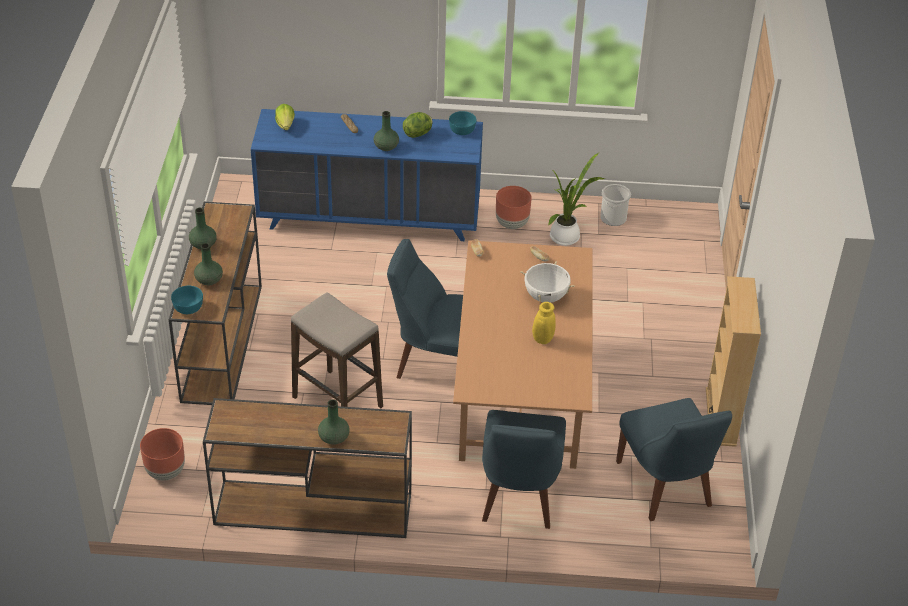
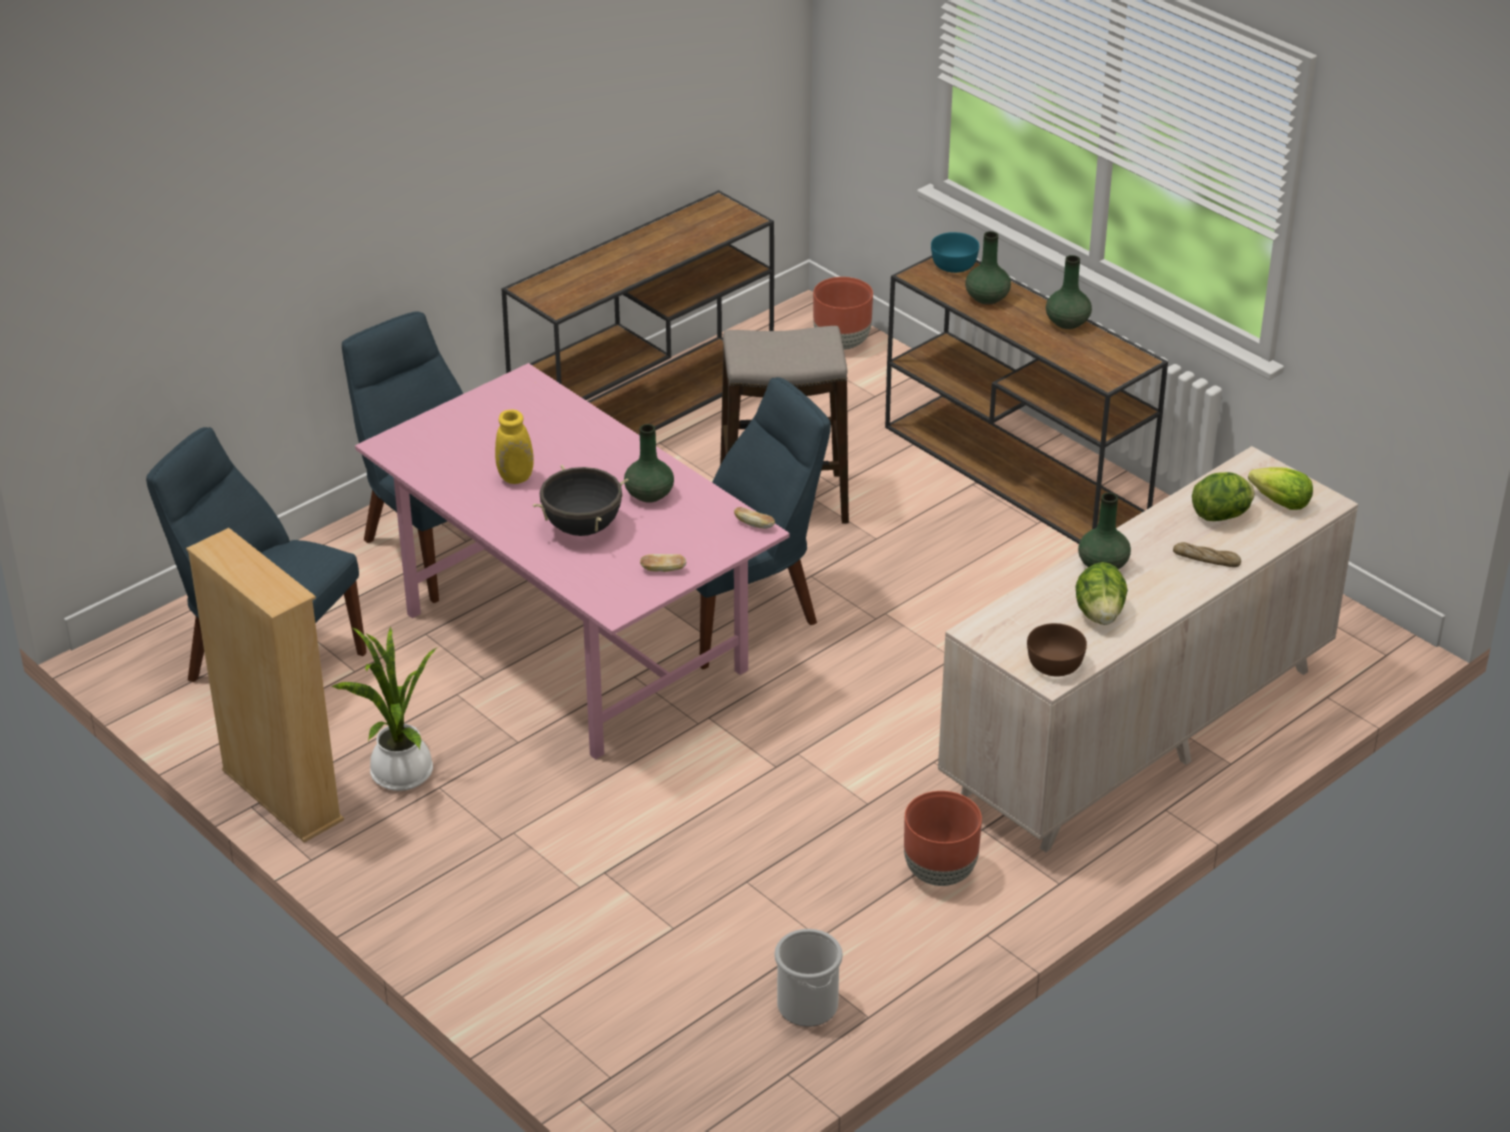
camera: 135 degrees right, 5 degrees down
blue dresser [251,109,483,241] -> beige dresser [938,446,1358,852]
green vase [318,399,350,445] -> green vase moved to [624,424,674,503]
turquoise bowl [449,111,476,135] -> brown bowl [1027,623,1087,676]
brown dining table [453,240,593,469] -> pink dining table [355,363,789,760]
white cooking pot [520,261,575,303] -> black cooking pot [533,465,629,536]
potted plant [548,152,605,246] -> potted plant moved to [332,626,437,791]
none -> lettuce [1192,472,1254,521]

